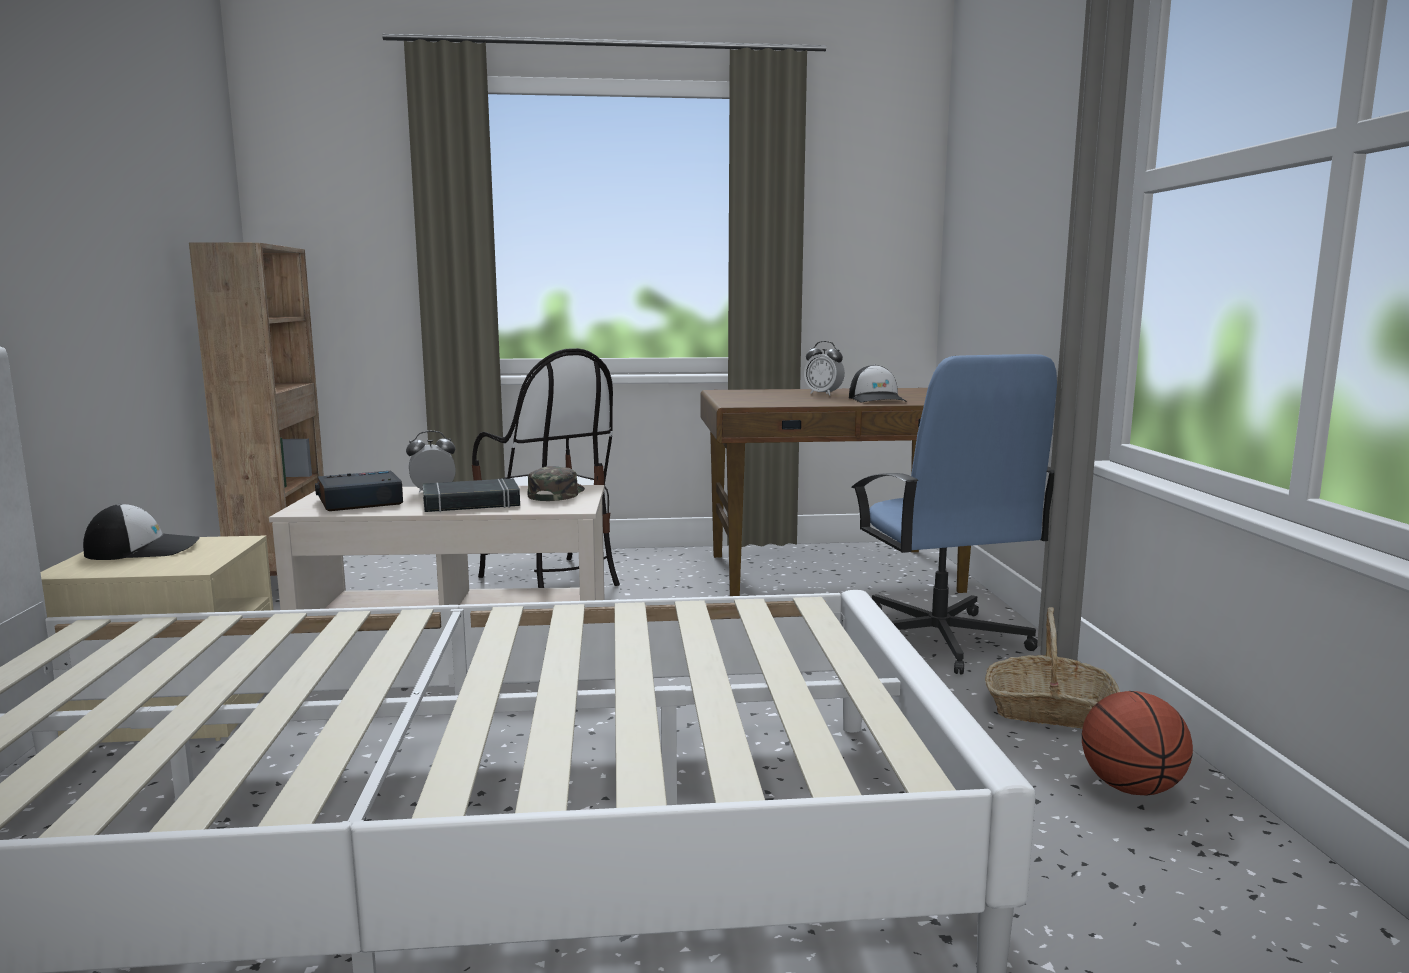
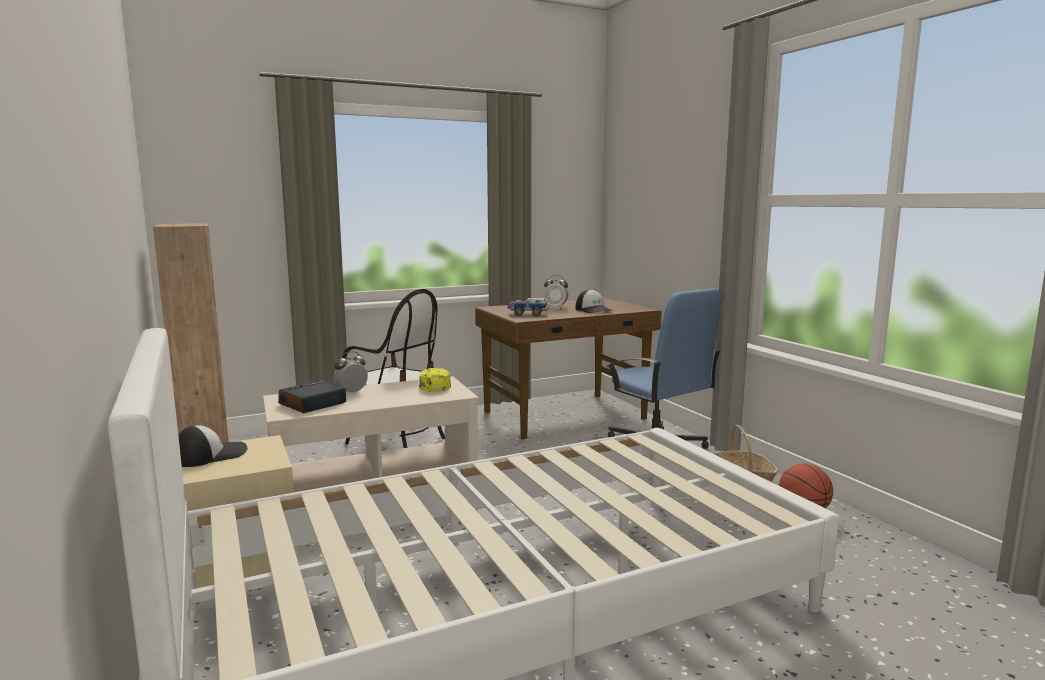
camera: 20 degrees left, 0 degrees up
black book [423,478,520,512] -> none
green cap [528,466,585,501] -> yellow cap [419,368,451,392]
none -> toy truck [507,298,548,316]

